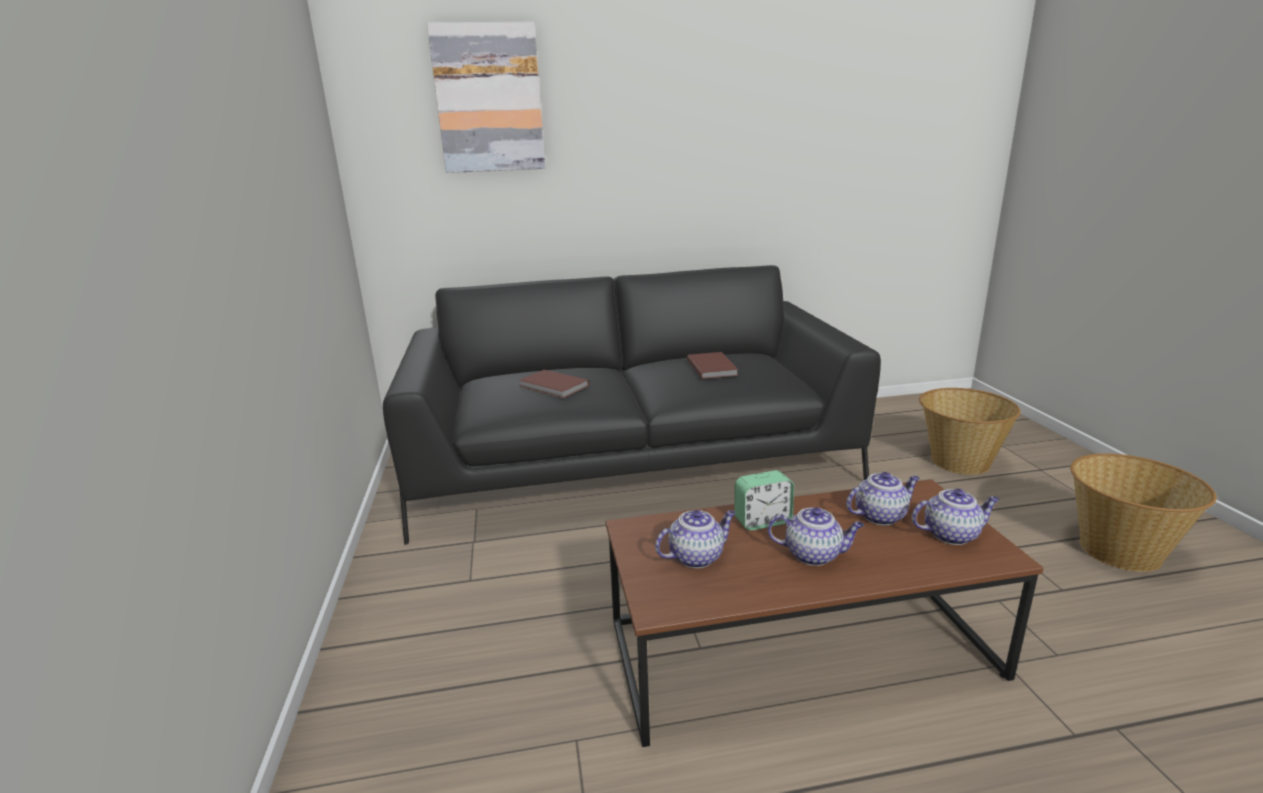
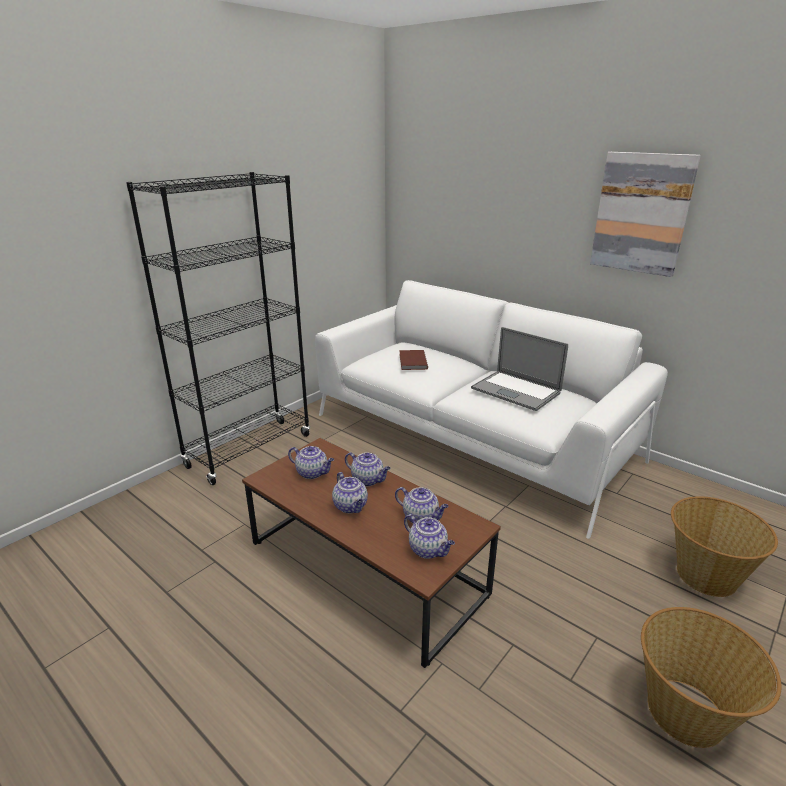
camera: 50 degrees right, 5 degrees up
black sofa [383,265,881,545] -> white sofa [315,280,668,539]
picture [427,22,546,173] -> picture moved to [590,152,701,277]
brown book [687,352,738,379] -> laptop [471,327,568,411]
alarm clock [734,470,794,531] -> teapot [345,452,391,486]
none -> black bookcase [126,172,310,485]

